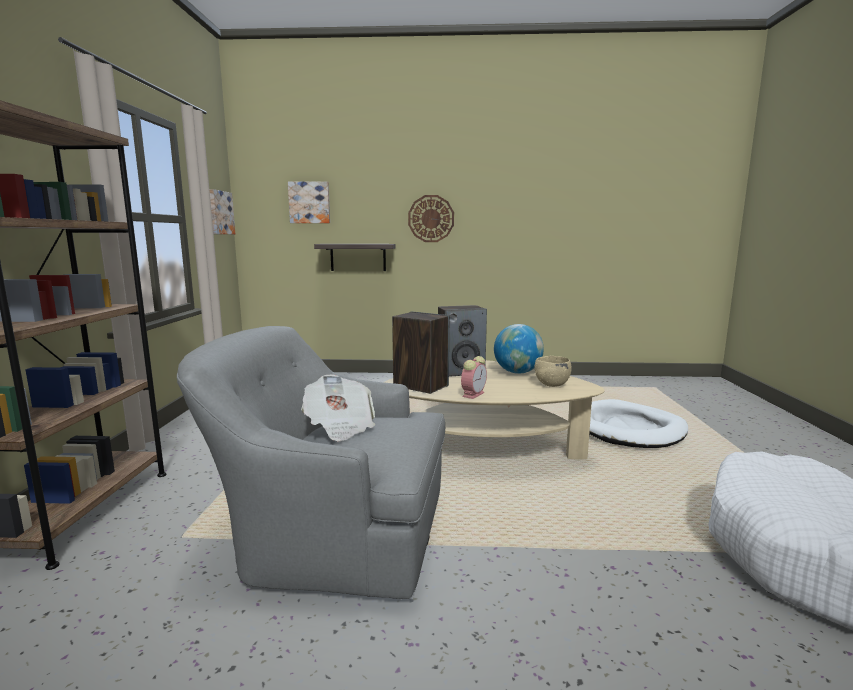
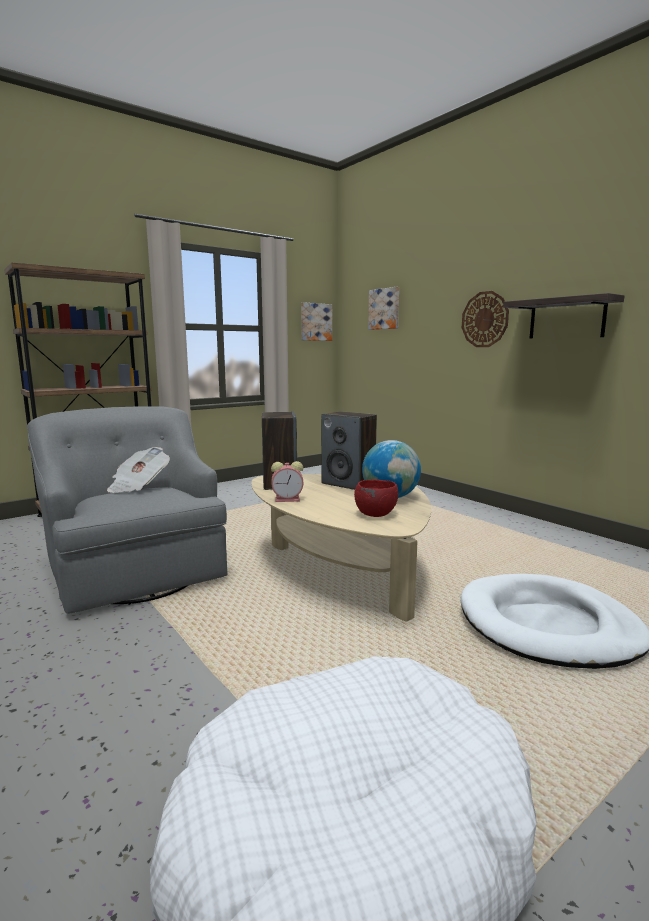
camera: 50 degrees right, 0 degrees up
shelf [314,244,396,271] -> shelf moved to [503,293,624,339]
beige bowl [535,356,572,387] -> red bowl [354,479,398,517]

